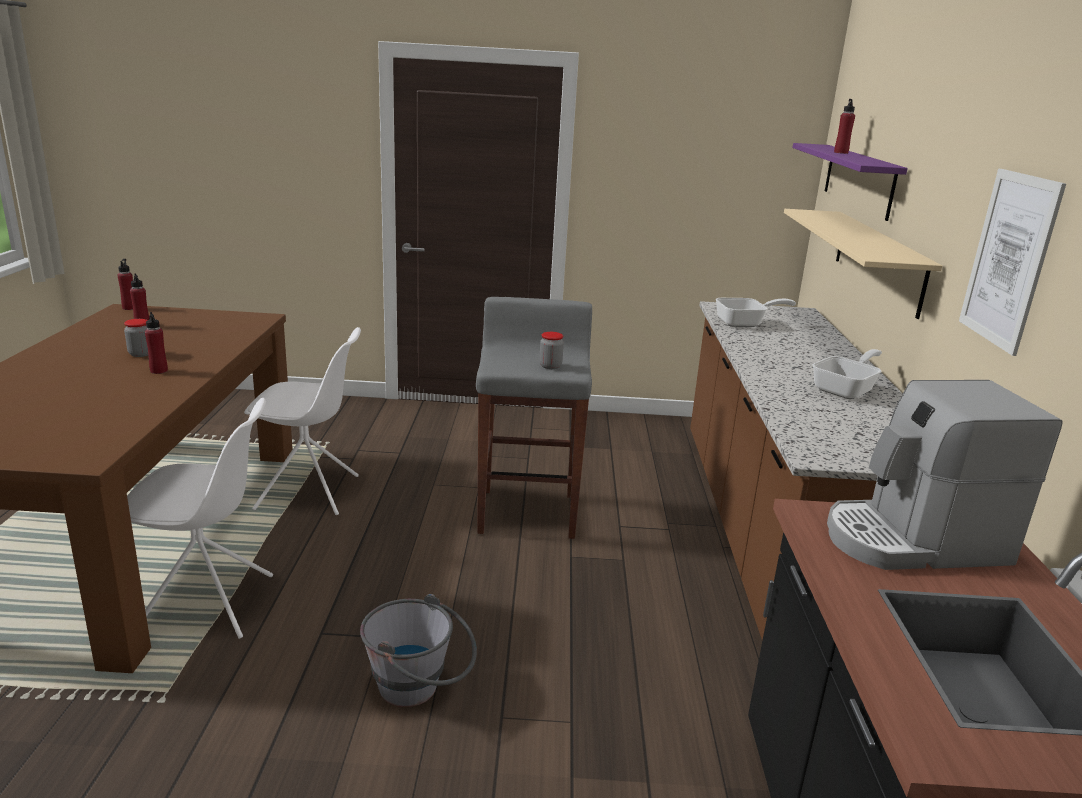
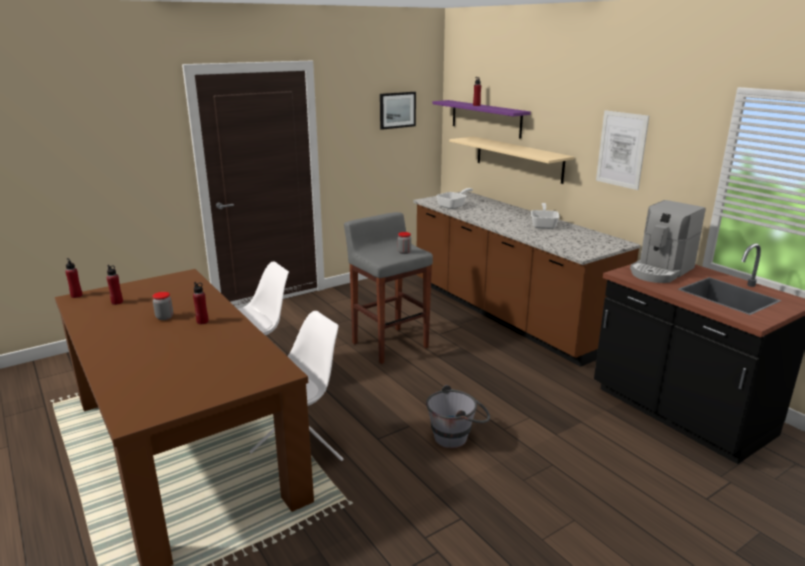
camera: 35 degrees left, 0 degrees up
none -> picture [380,92,416,130]

